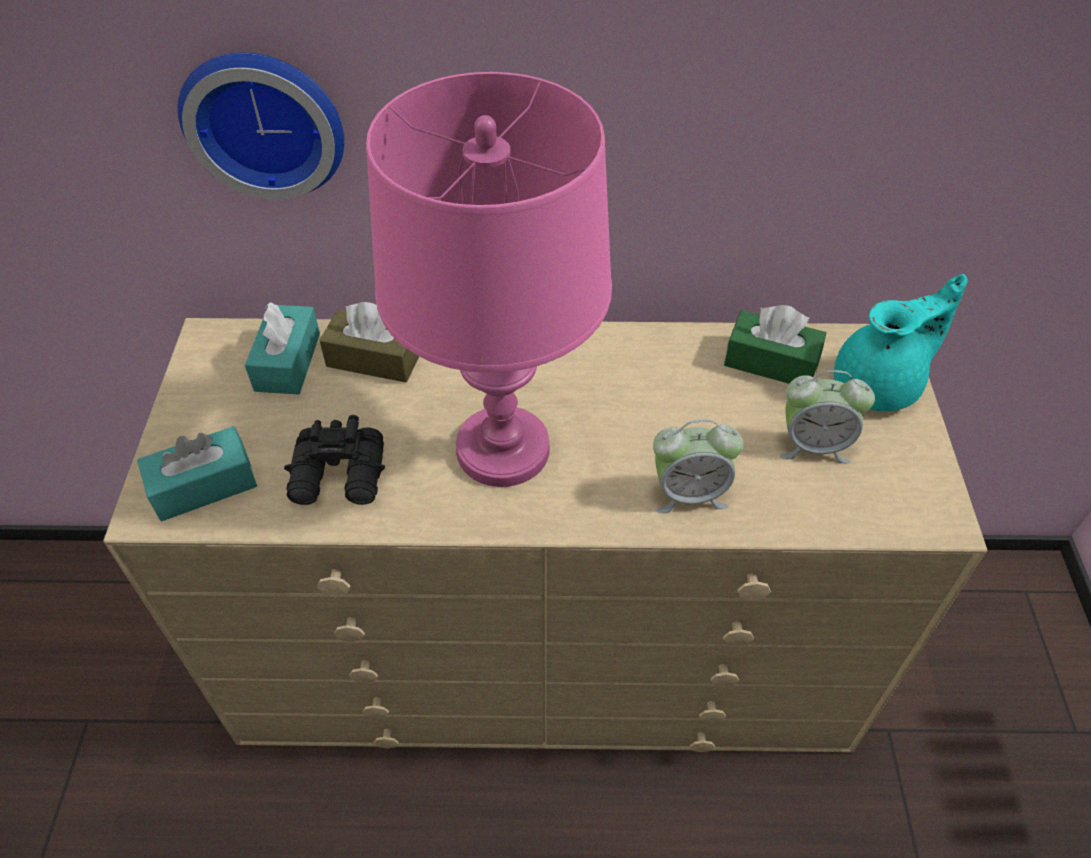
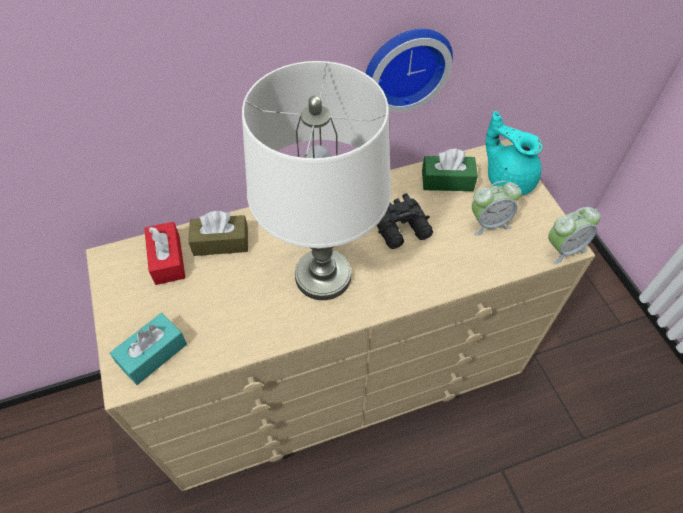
camera: 20 degrees left, 5 degrees up
wall clock [178,53,344,199] -> wall clock moved to [365,29,453,113]
turquoise tissue box [245,302,320,394] -> red tissue box [144,222,185,285]
black binoculars [284,415,385,505] -> black binoculars moved to [377,193,433,249]
pink table lamp [366,72,612,487] -> white table lamp [242,61,391,300]
alarm clock [653,419,744,513] -> alarm clock moved to [548,207,601,264]
turquoise teapot [834,274,968,411] -> turquoise teapot turned 90 degrees counterclockwise [486,111,543,195]

